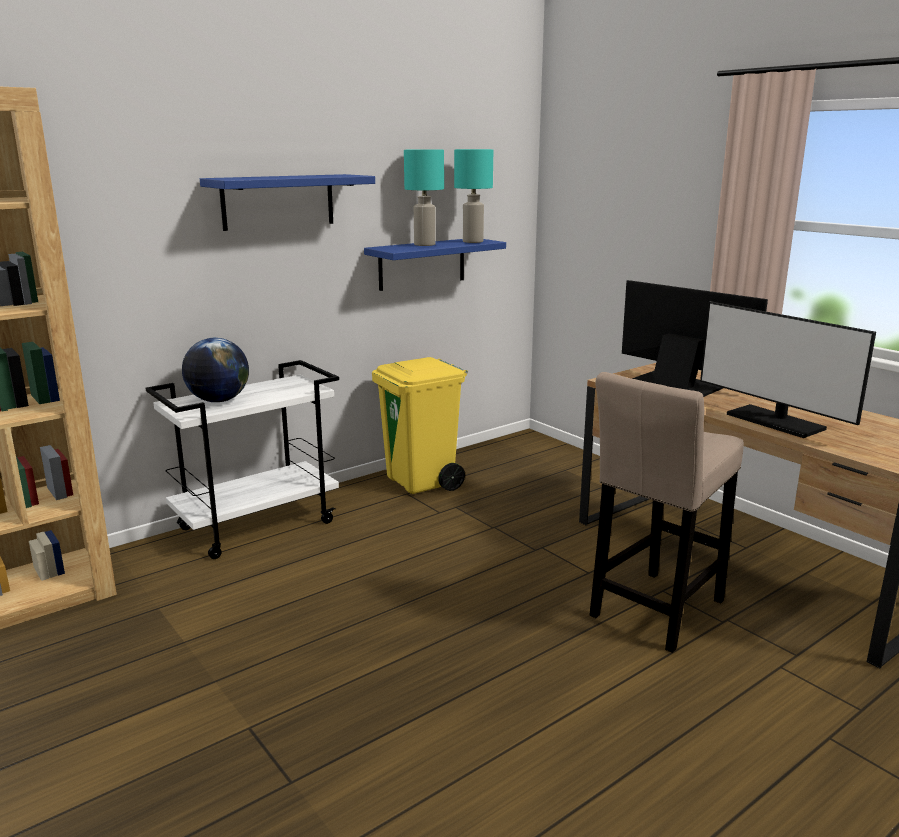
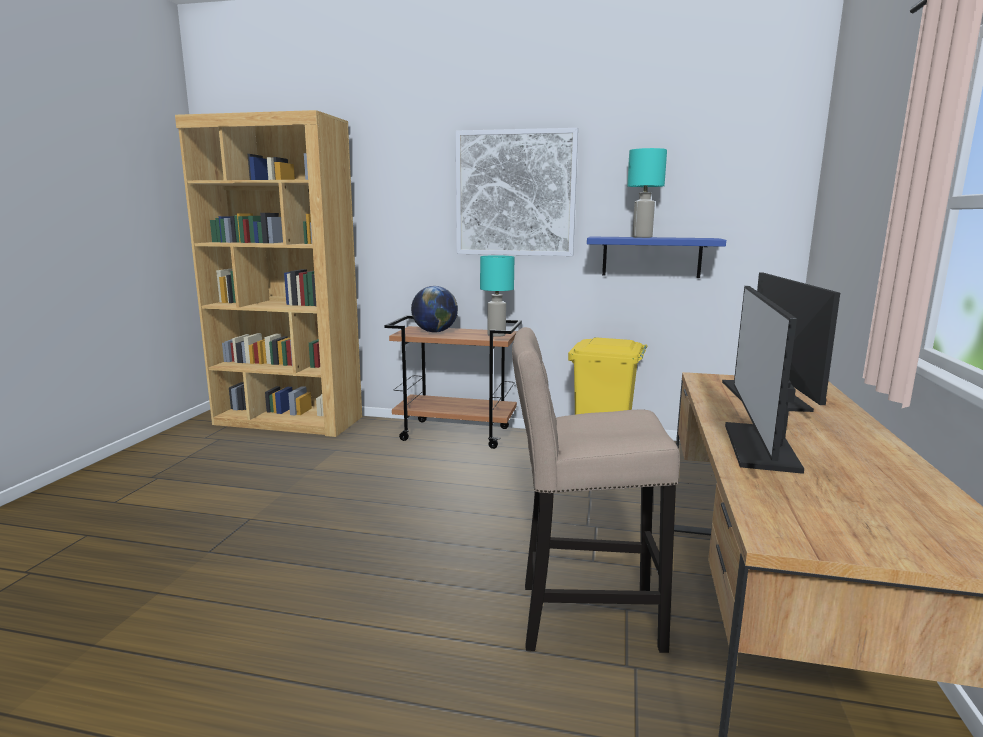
camera: 50 degrees right, 5 degrees down
white cart [146,360,339,559] -> brown cart [384,315,522,449]
blue shelf [200,174,375,231] -> picture [456,128,578,256]
turquoise table lamp [454,149,493,243] -> turquoise table lamp moved to [480,255,514,337]

